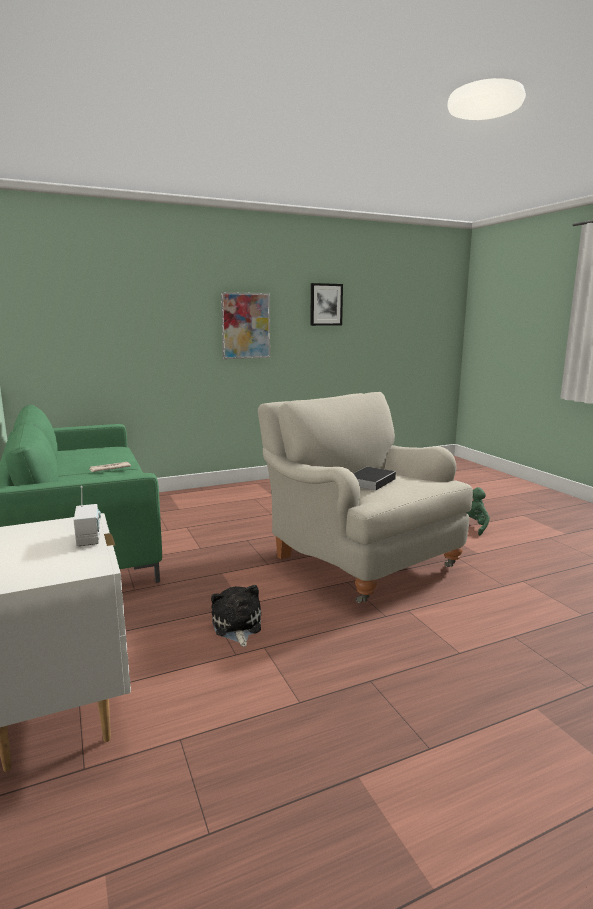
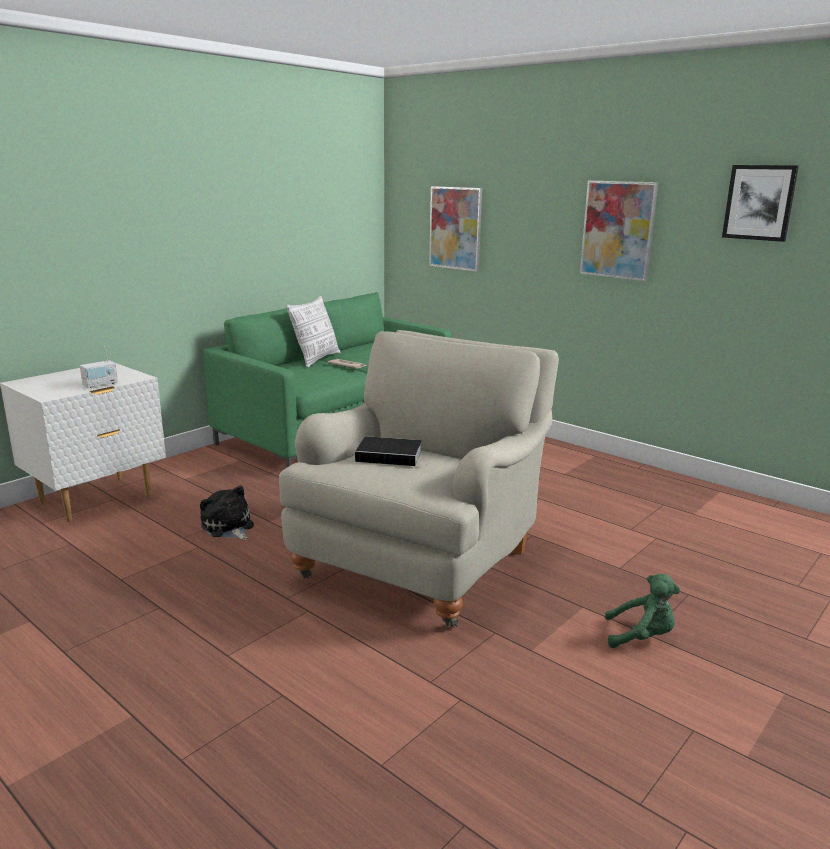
camera: 65 degrees right, 5 degrees up
plush toy [211,585,261,647] -> plush toy turned 90 degrees counterclockwise [200,486,254,540]
none -> pillow [286,296,341,368]
none -> picture [429,186,482,272]

